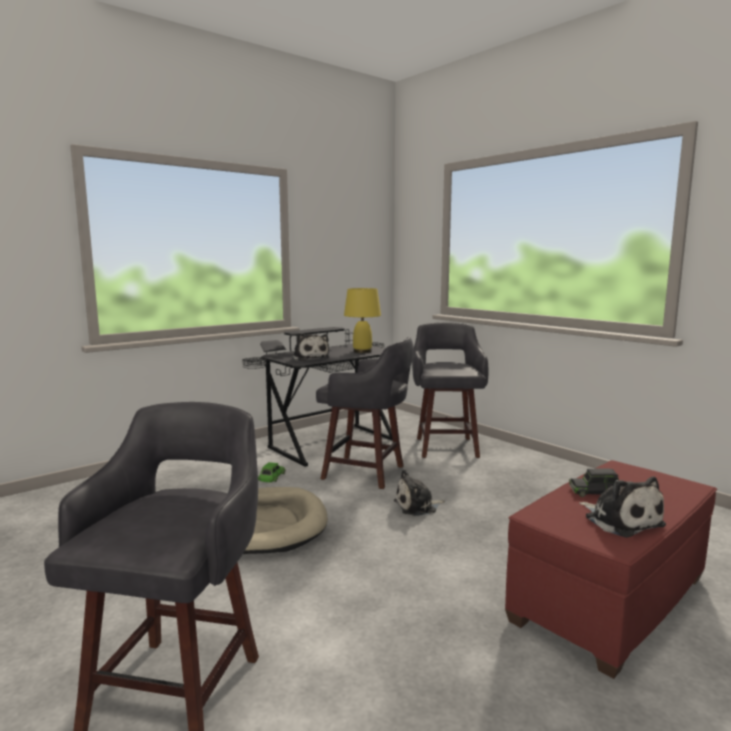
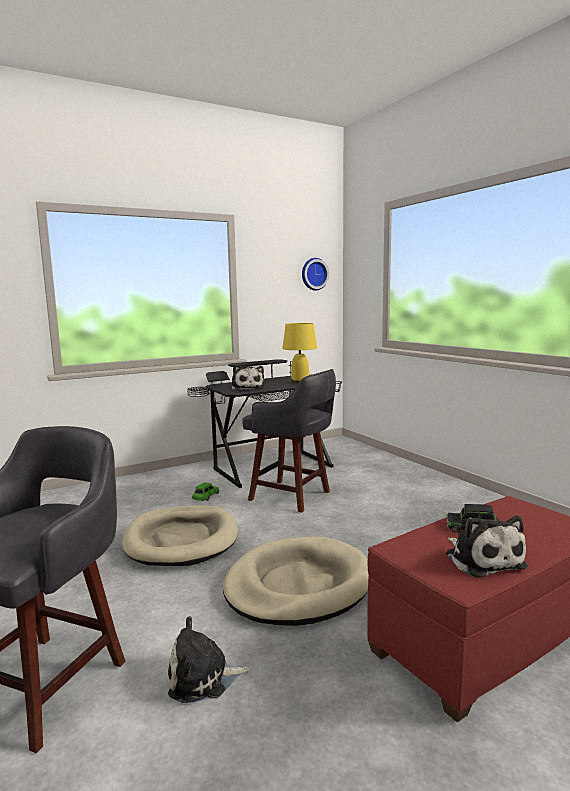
camera: 10 degrees right, 0 degrees up
plush toy [394,469,445,516] -> plush toy moved to [168,616,251,703]
grey stool [412,323,489,458] -> none
none -> beige dog bed [223,536,369,626]
none -> wall clock [302,258,329,291]

